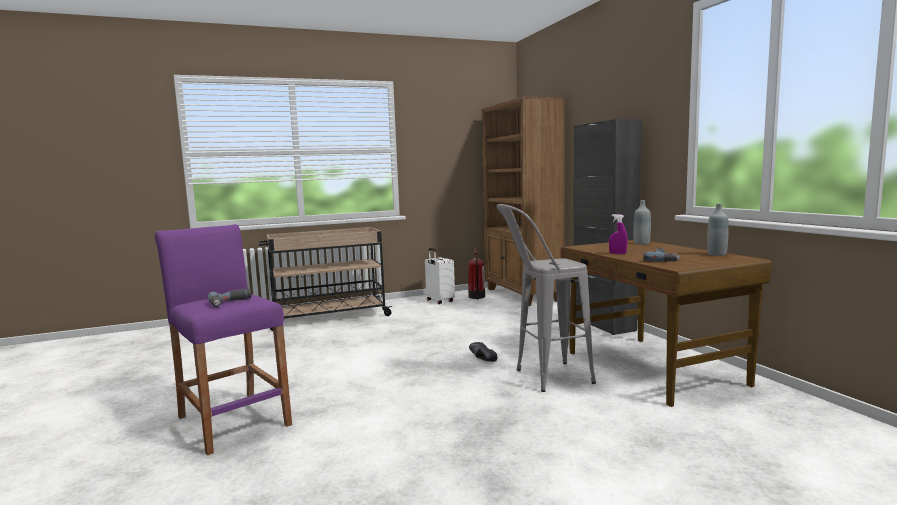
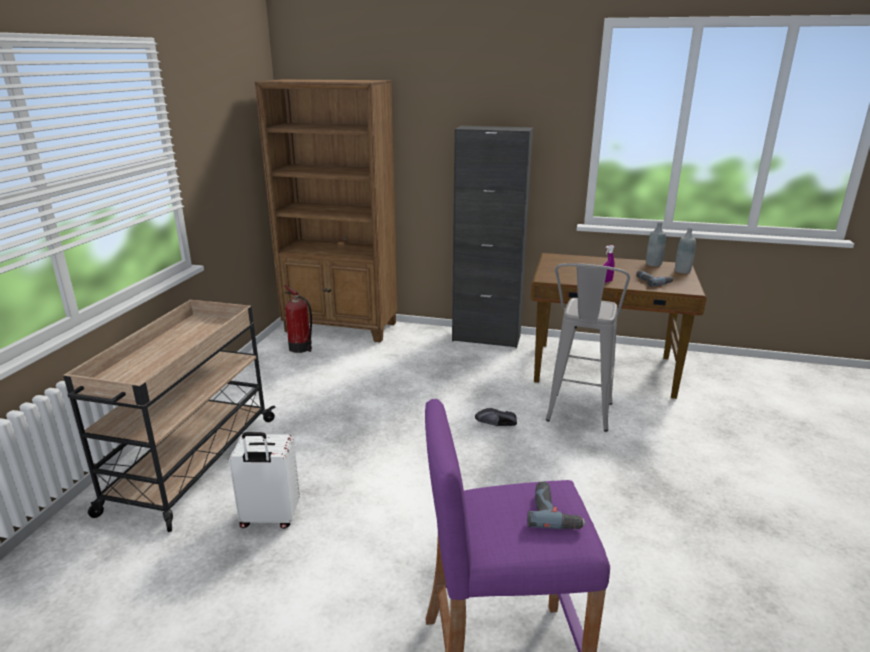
camera: 55 degrees left, 15 degrees up
white suitcase [425,248,455,304] -> white suitcase moved to [229,432,300,529]
grey bottle [633,200,651,245] -> grey bottle moved to [675,228,696,274]

